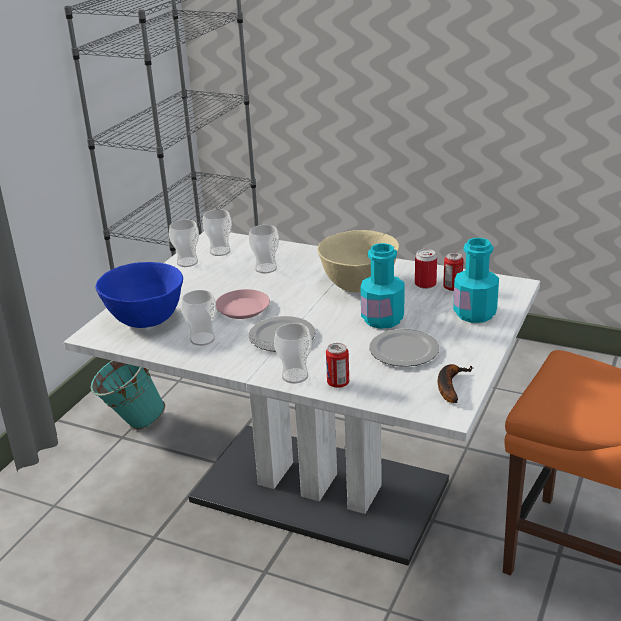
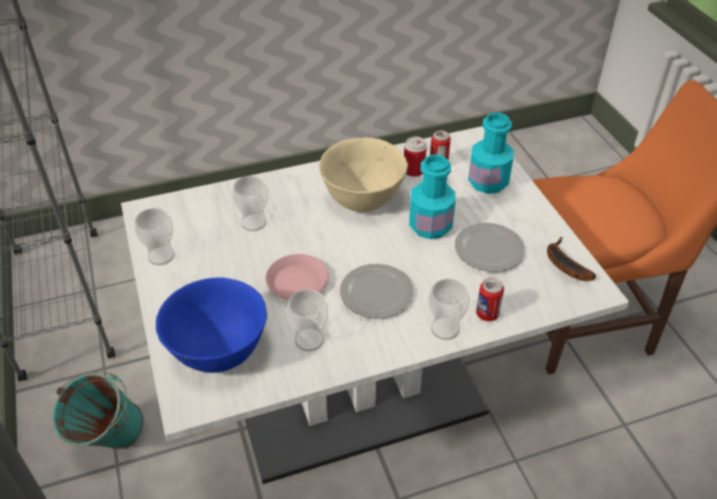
camera: 45 degrees left, 15 degrees up
cup [202,209,232,256] -> none

